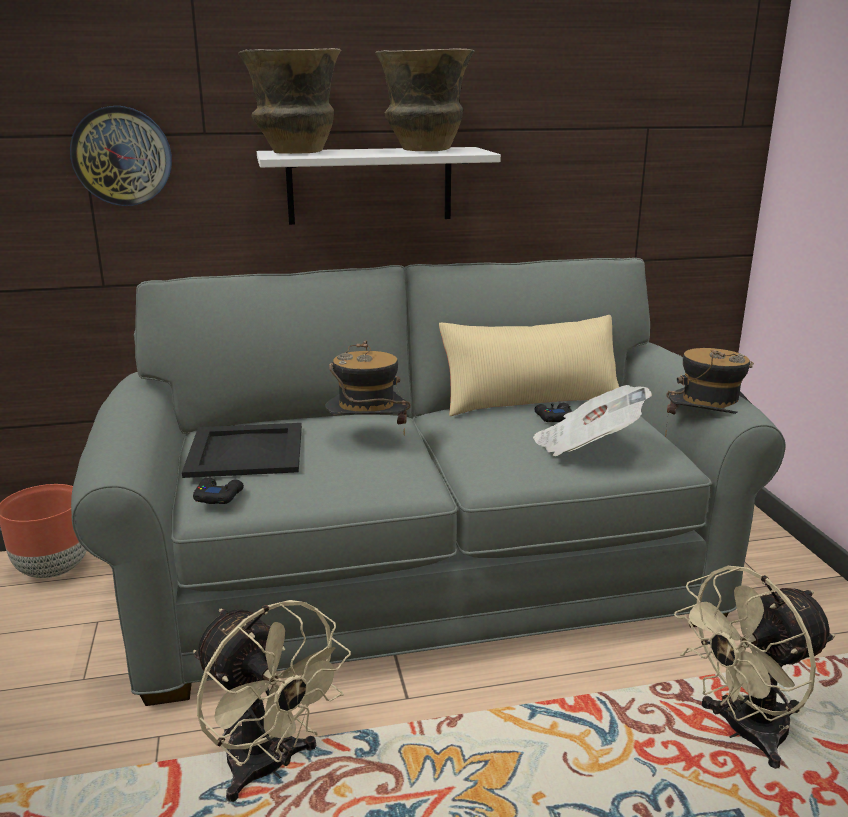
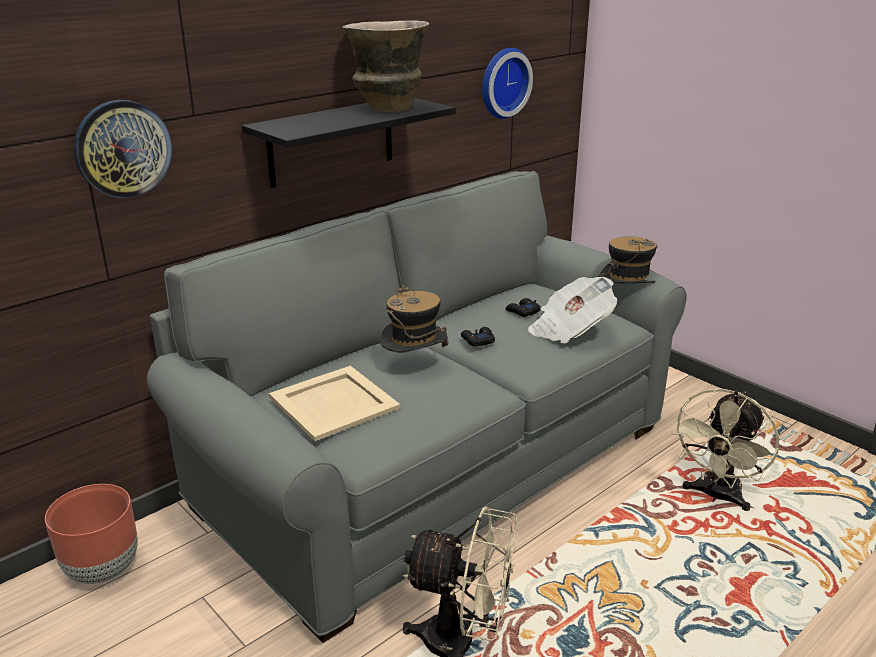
camera: 30 degrees left, 5 degrees up
black tray [182,423,302,478] -> beige tray [269,366,400,441]
black game controller [193,477,244,504] -> black game controller moved to [461,327,495,346]
vase [238,48,341,154] -> none
white shelf [257,147,501,225] -> black shelf [242,98,456,188]
beige pillow [439,315,619,416] -> none
none -> wall clock [482,48,533,119]

